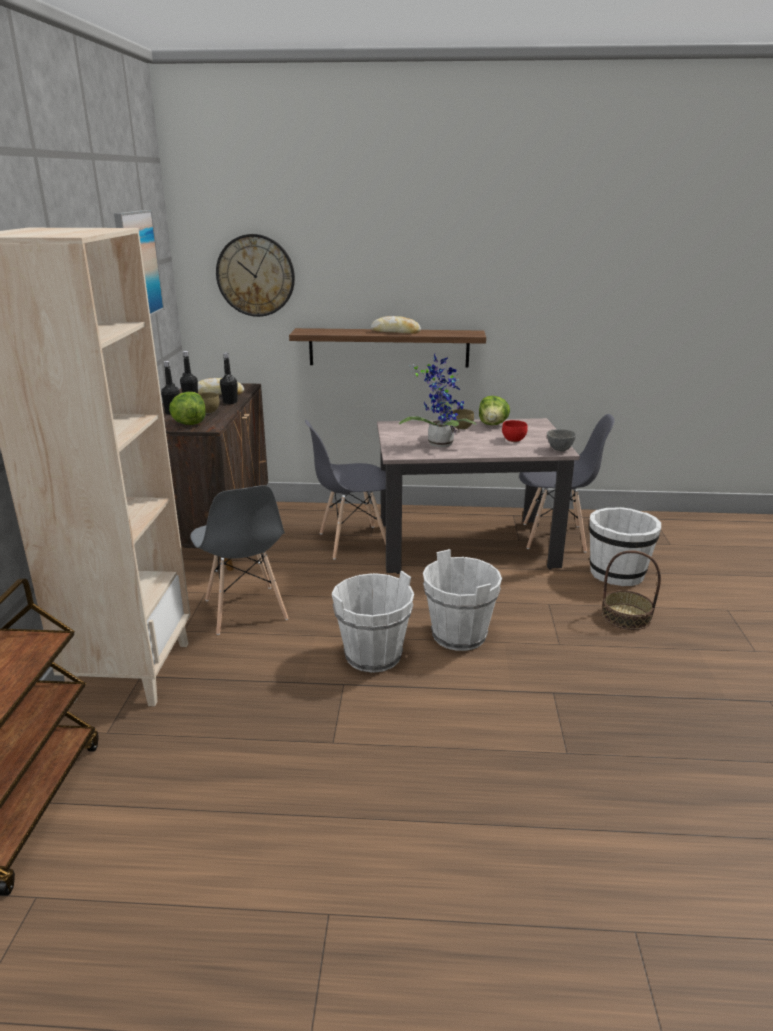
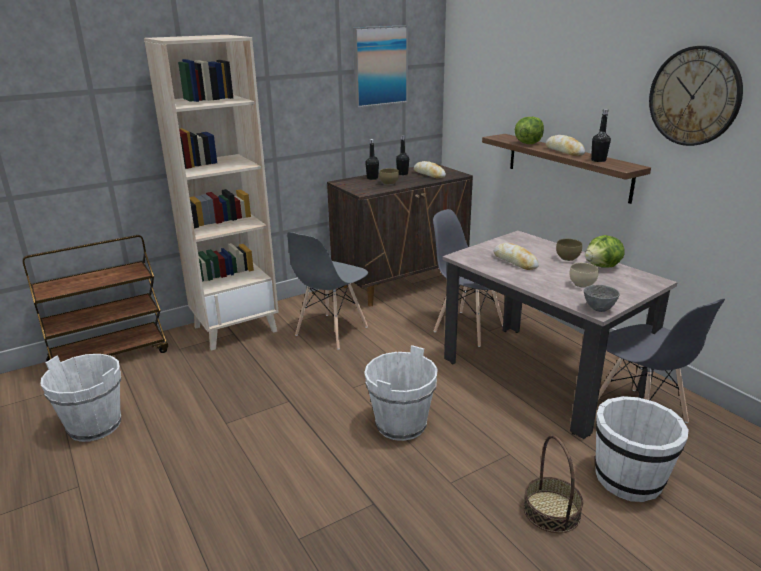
camera: 55 degrees right, 0 degrees up
lettuce [169,392,206,425] -> lettuce moved to [514,117,544,144]
wall clock [216,234,295,317] -> wall clock moved to [649,46,743,146]
black bottle [220,353,237,404] -> black bottle moved to [591,109,611,162]
white bucket [332,571,414,673] -> white bucket moved to [40,354,121,442]
potted plant [399,354,477,447] -> bread [494,243,539,270]
red bowl [502,420,527,442] -> beige bowl [569,263,599,288]

